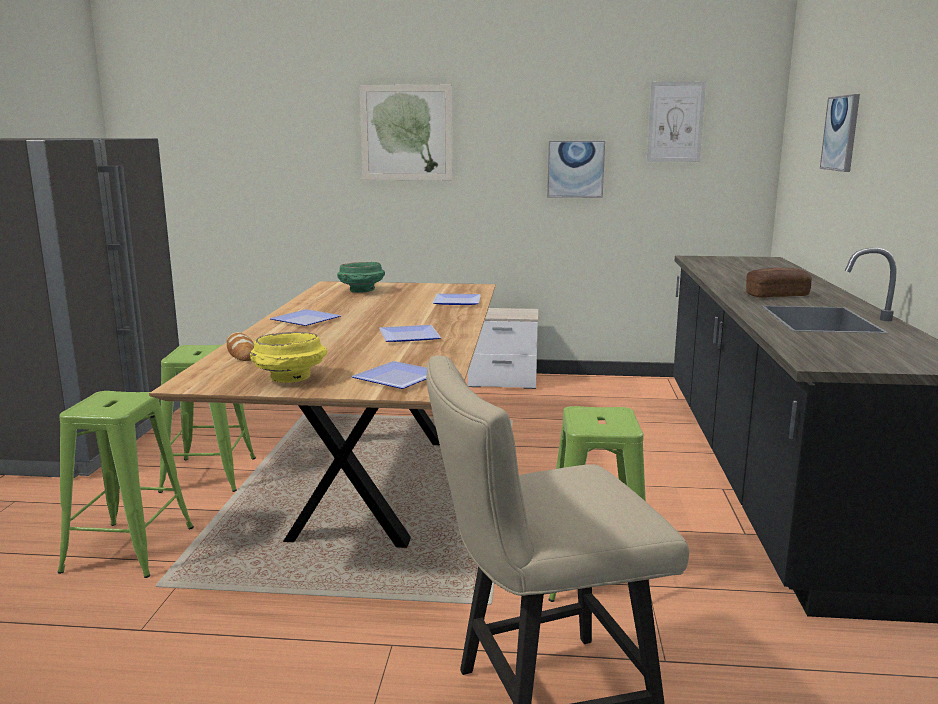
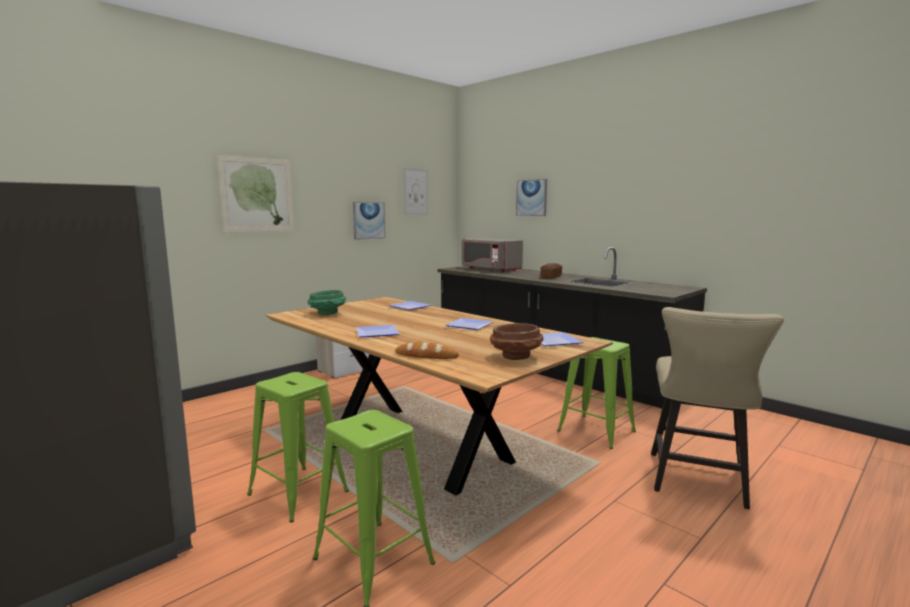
camera: 50 degrees left, 5 degrees down
yellow bowl [250,332,327,383] -> brown bowl [490,323,543,360]
none -> grey microwave [462,238,523,272]

